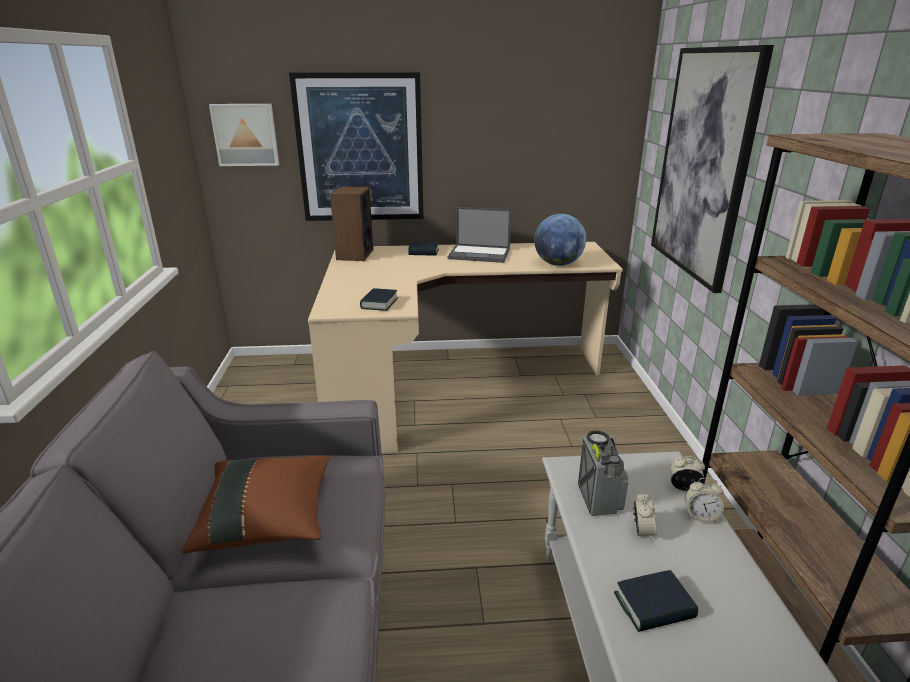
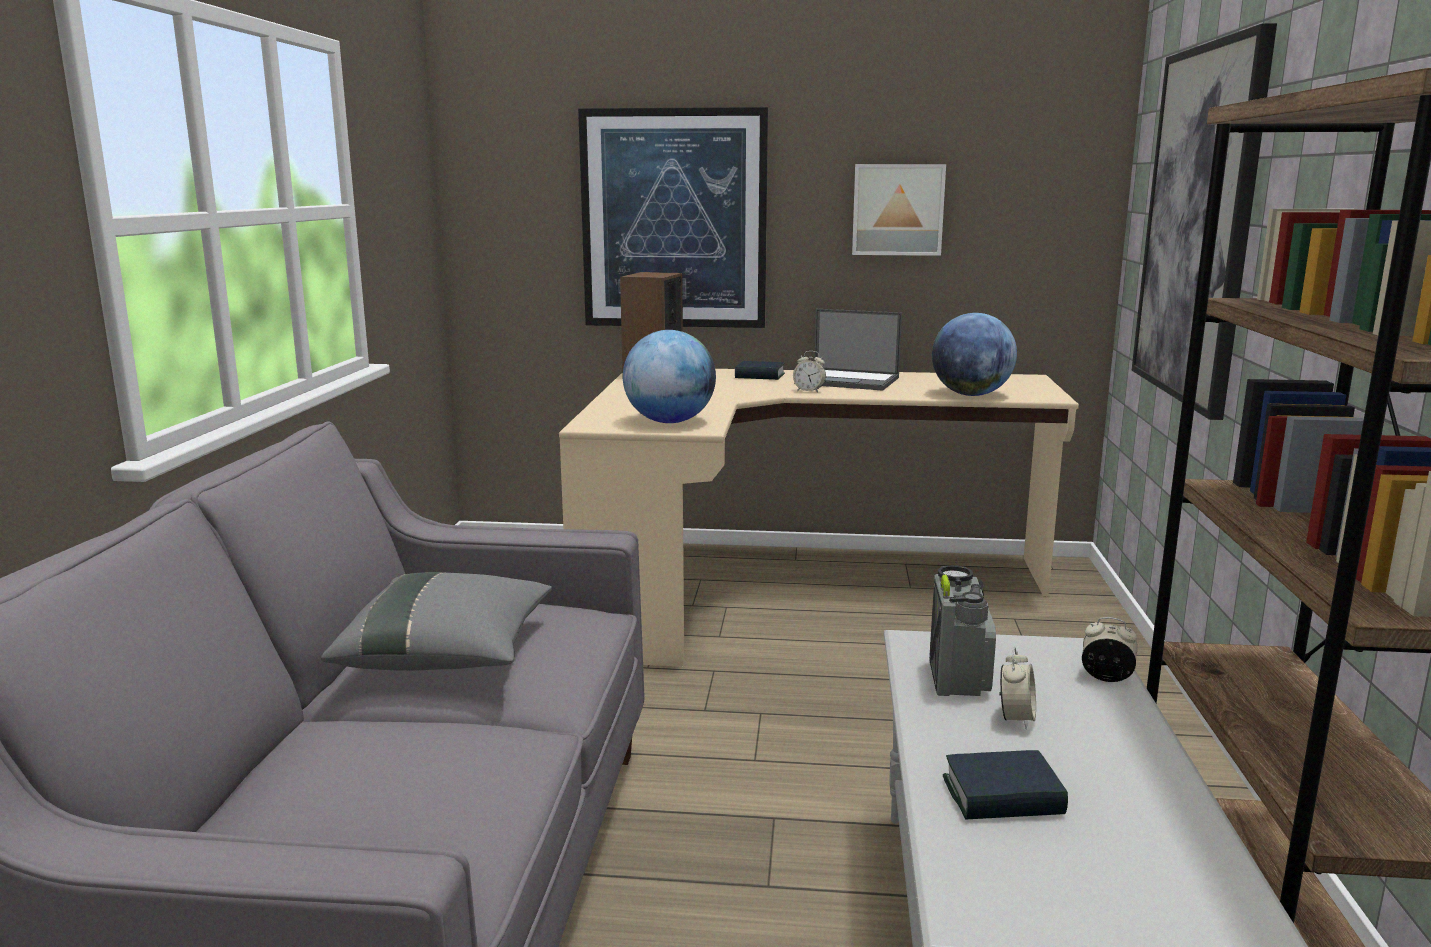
camera: 10 degrees right, 10 degrees down
brown pillow [181,456,330,554] -> grey pillow [321,572,552,671]
picture [209,104,279,166] -> picture moved to [852,164,946,256]
book [360,288,398,311] -> globe [623,330,716,423]
alarm clock [685,478,724,522] -> alarm clock moved to [793,351,826,392]

